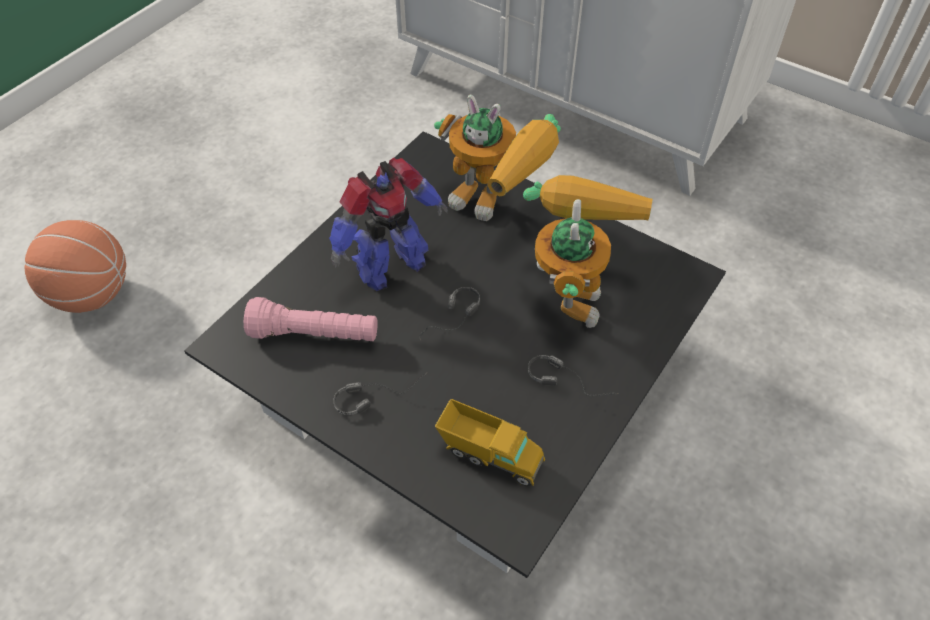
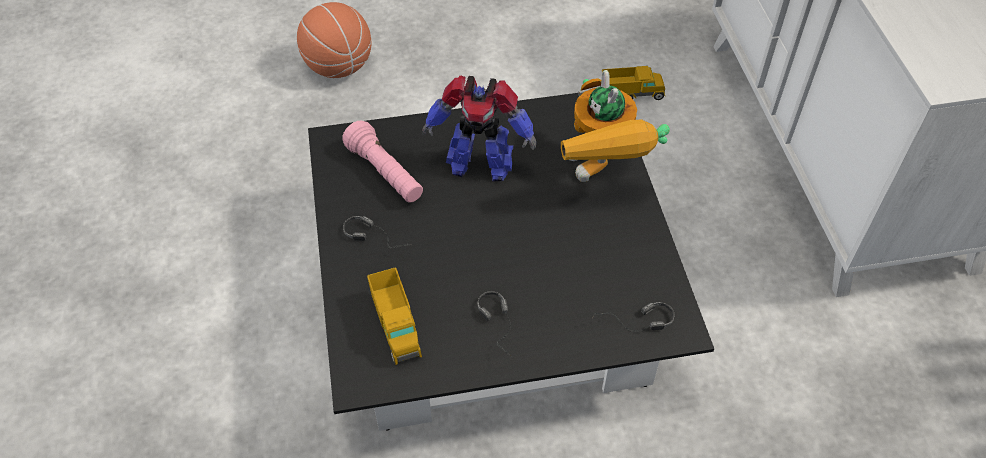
camera: 45 degrees right, 0 degrees up
headphones [419,287,480,341] -> headphones moved to [592,302,675,332]
toy robot [523,175,652,328] -> none
none -> toy truck [602,66,665,100]

